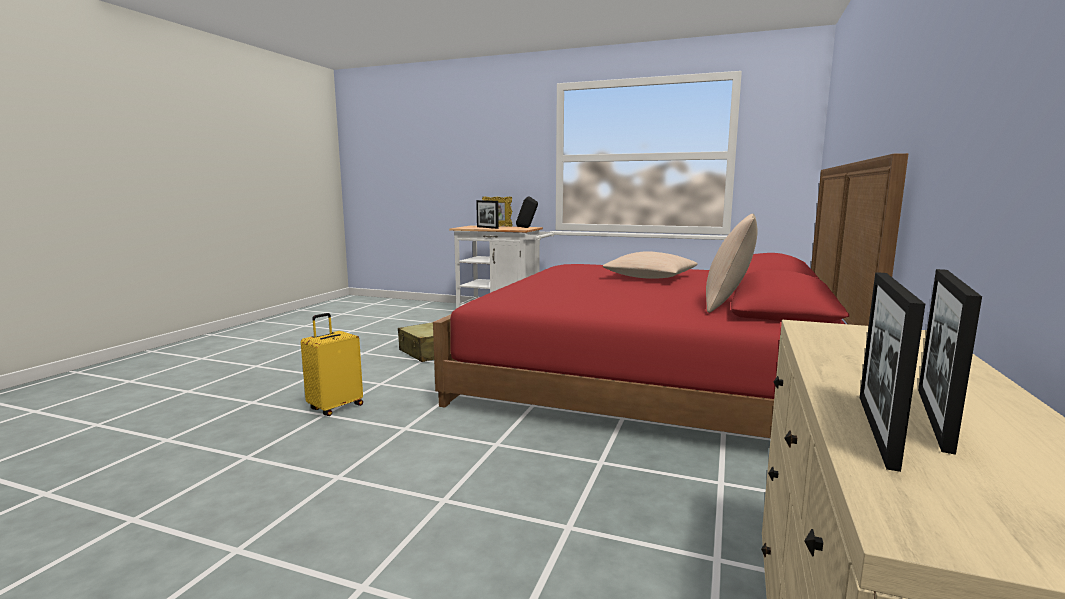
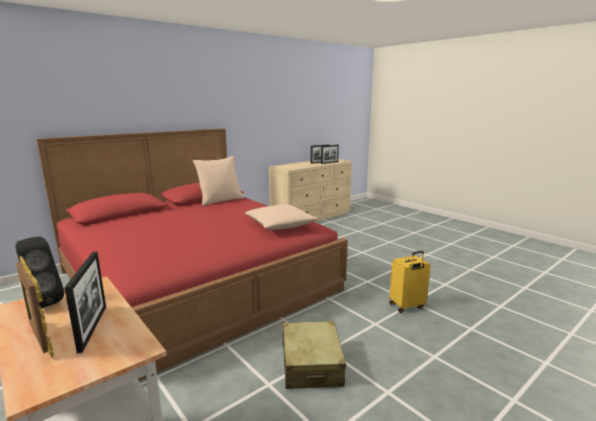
camera: 150 degrees left, 5 degrees up
beige pillow [603,251,698,279] -> beige pillow moved to [245,205,318,230]

